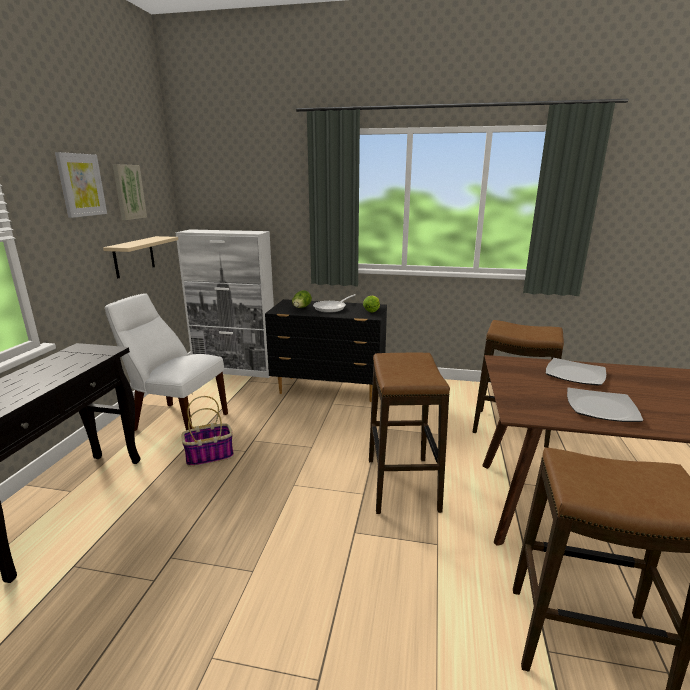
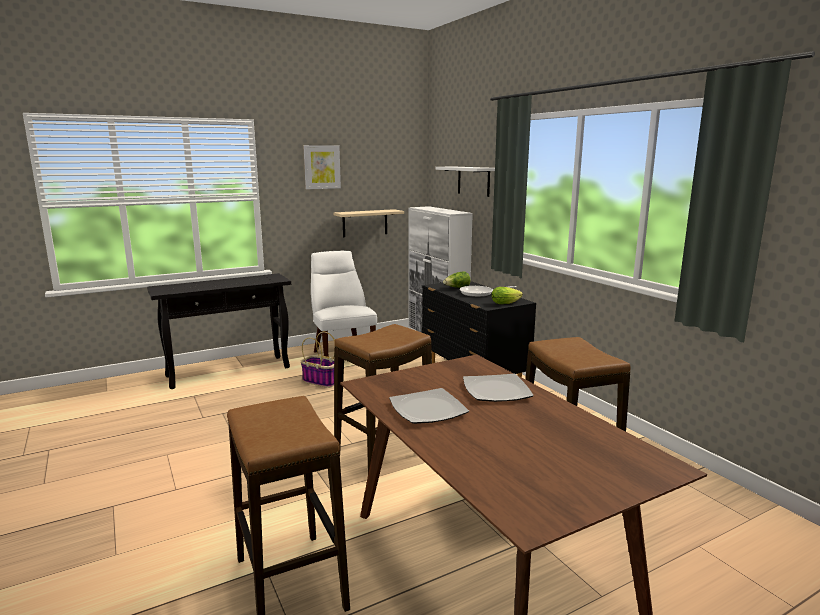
camera: 50 degrees right, 5 degrees down
picture [112,164,147,220] -> none
none -> white shelf [436,167,495,197]

